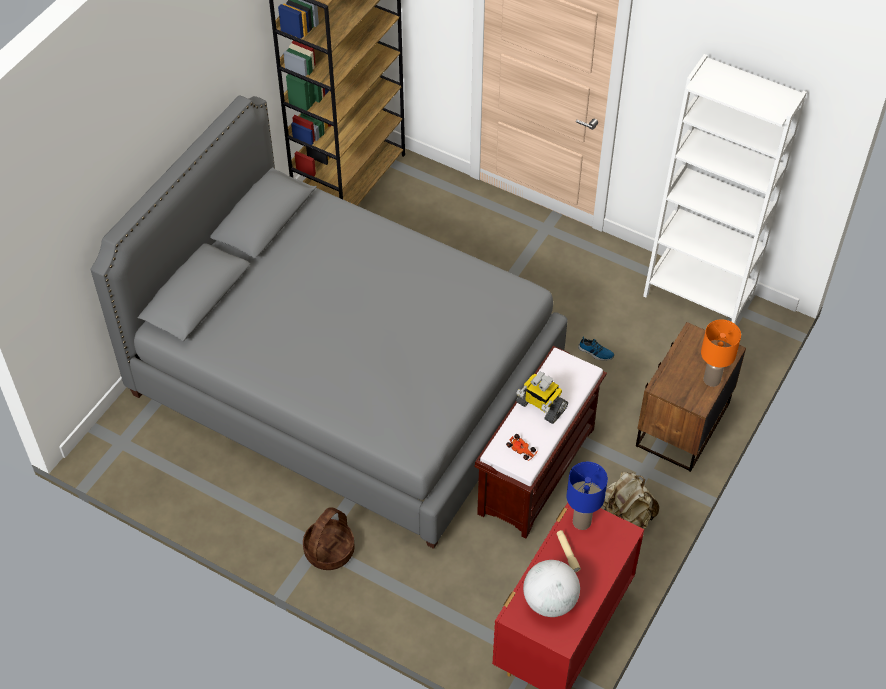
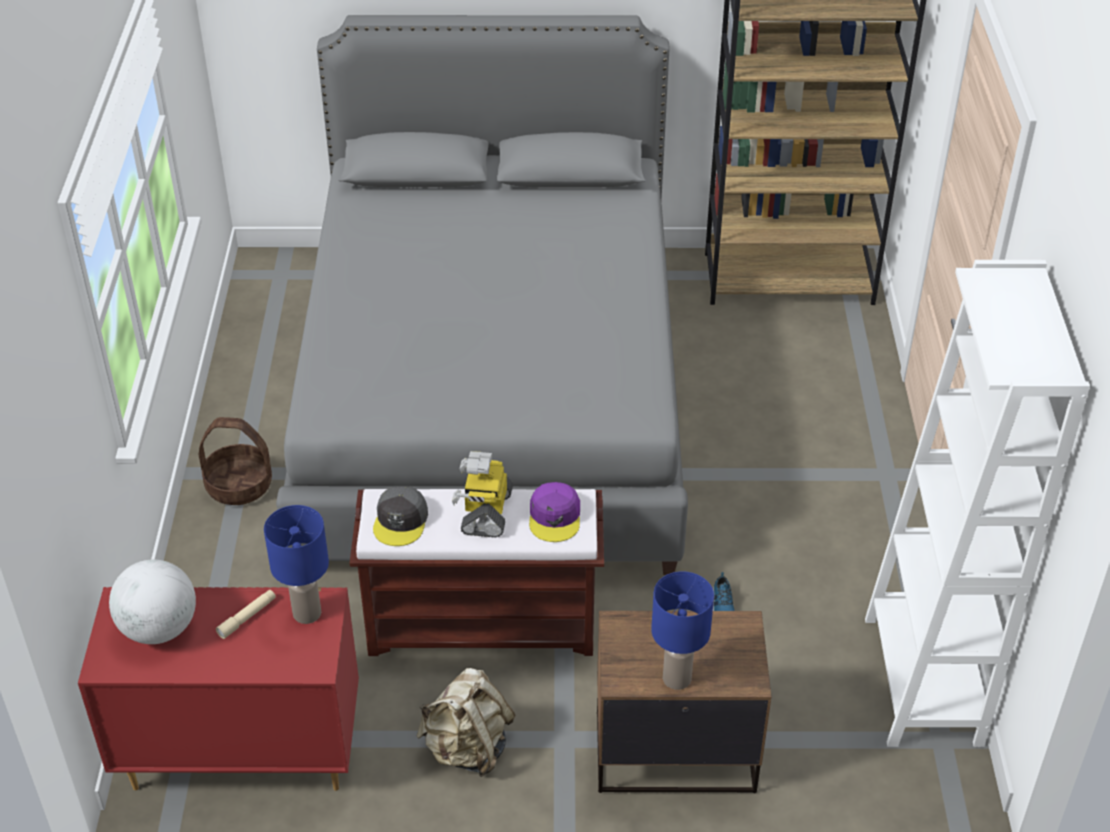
camera: 60 degrees right, 10 degrees down
toy car [506,434,537,461] -> grey cap [373,486,428,546]
orange table lamp [701,319,741,387] -> blue table lamp [651,571,714,690]
none -> purple cap [529,482,580,542]

